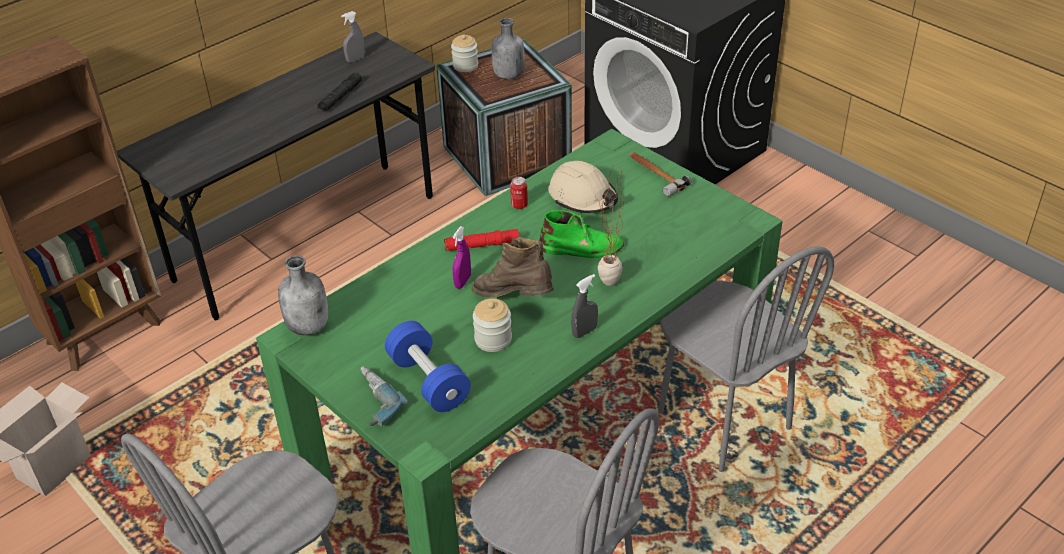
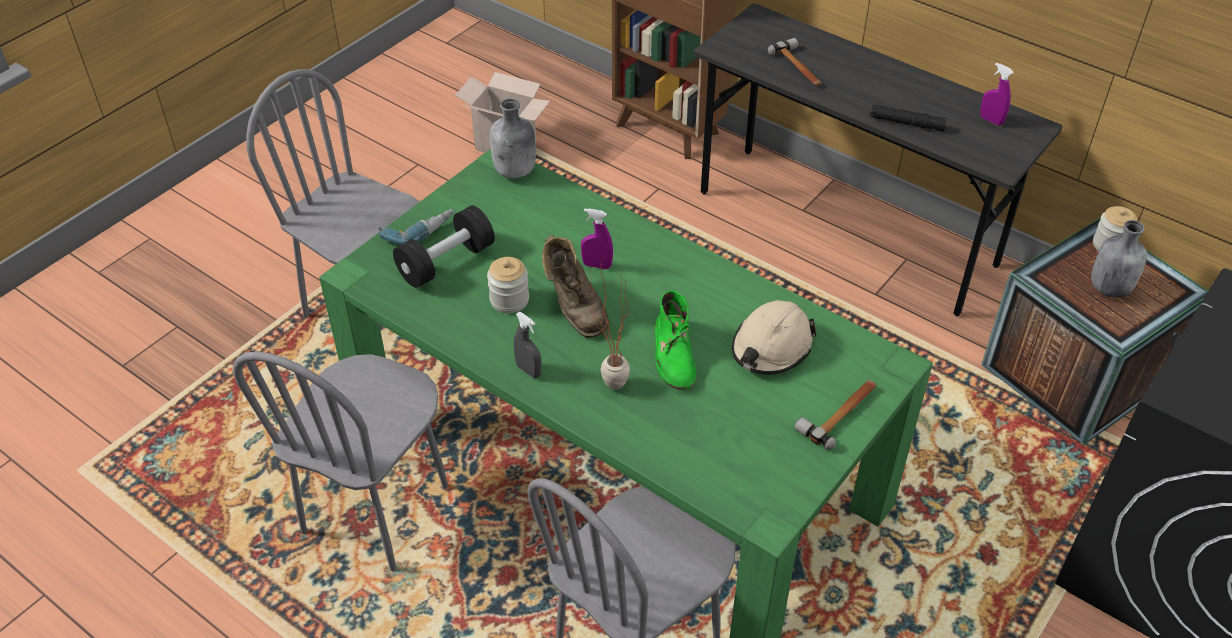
camera: 80 degrees right, 5 degrees up
grey spray bottle [341,11,365,63] -> purple spray bottle [980,63,1014,126]
blue dumbbell [385,321,471,412] -> black dumbbell [393,205,495,288]
red flashlight [444,229,519,251] -> none
brown boot [472,237,554,298] -> brown boot turned 135 degrees clockwise [542,235,610,338]
can [510,177,528,209] -> none
none -> hammer [768,38,822,86]

